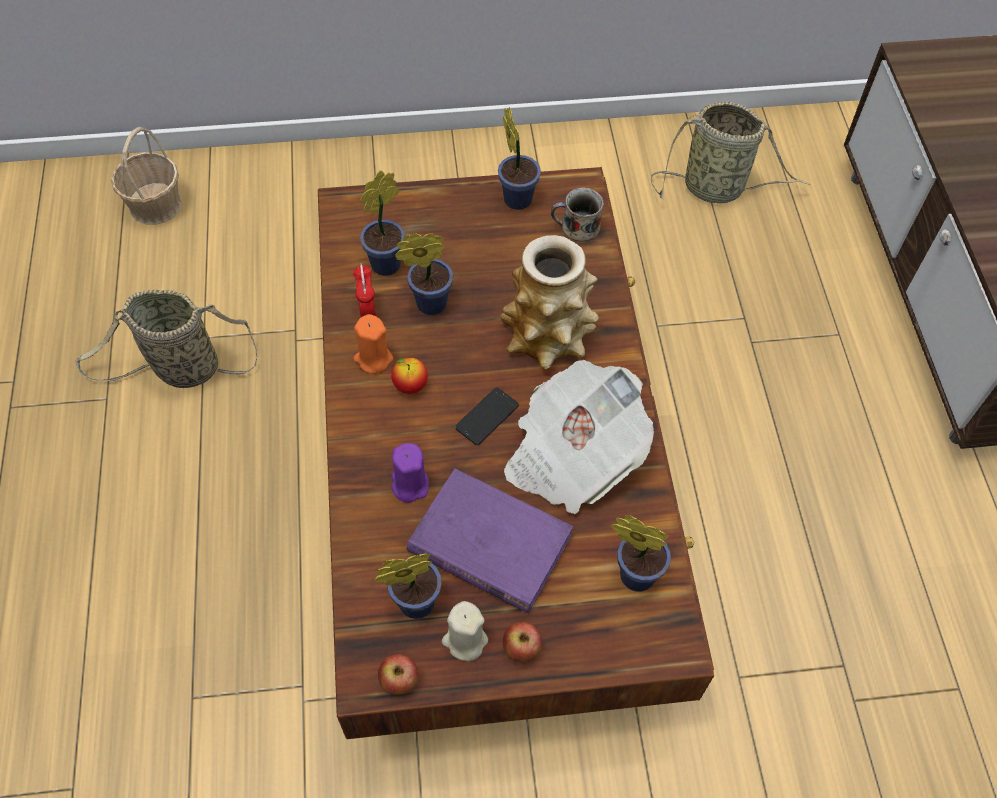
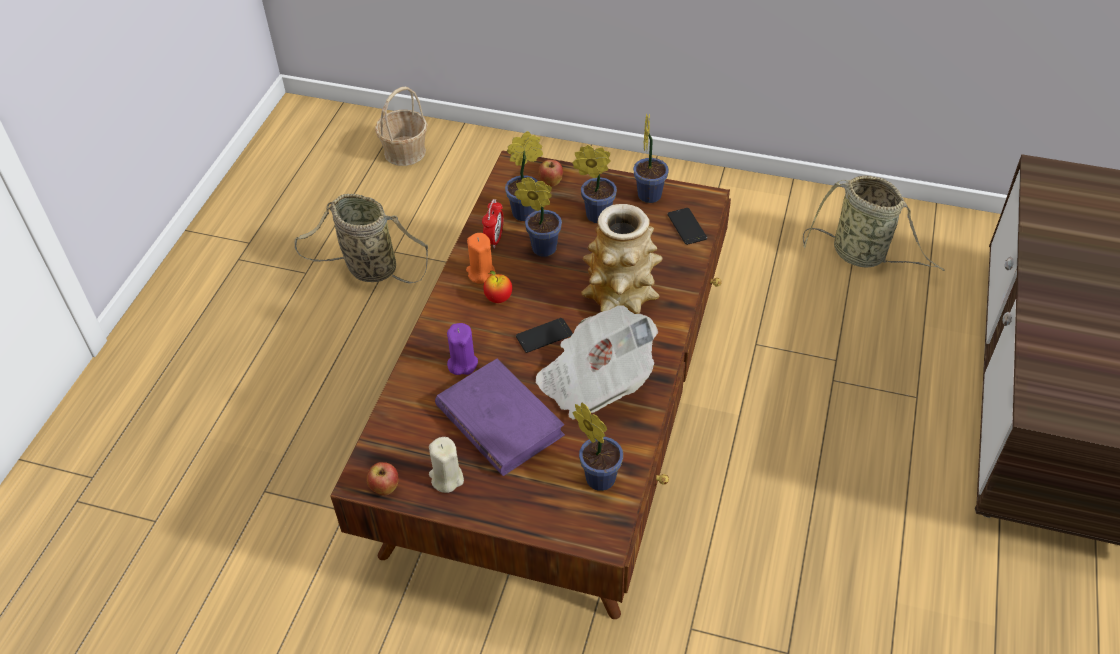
camera: 25 degrees right, 10 degrees down
potted plant [375,554,442,619] -> potted plant moved to [572,145,617,223]
apple [503,622,542,662] -> apple moved to [538,160,563,187]
mug [551,187,604,241] -> phone [667,208,707,245]

